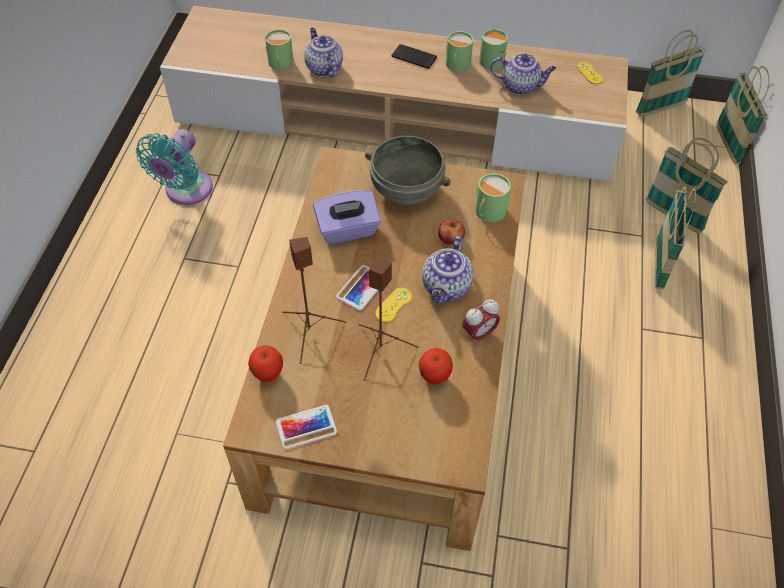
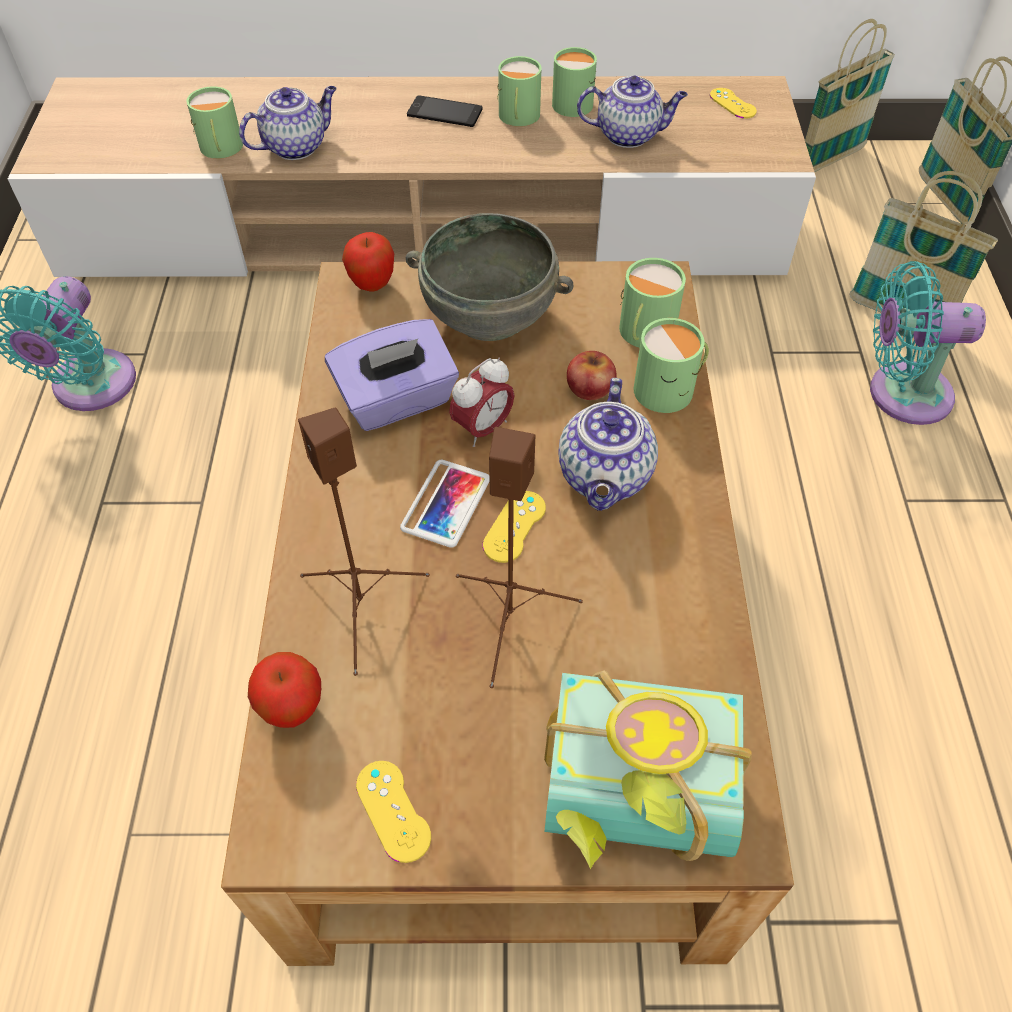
camera: 10 degrees left, 0 degrees up
phone [276,405,337,449] -> yellow game controller [356,761,431,863]
teapot [304,28,343,77] -> teapot turned 90 degrees clockwise [239,86,337,160]
apple [419,348,453,385] -> apple moved to [342,232,394,292]
alarm clock [462,299,500,344] -> alarm clock moved to [449,358,515,447]
basket [655,187,696,289] -> turquoise fan [870,261,986,425]
none -> book [544,670,752,870]
none -> green mug [633,318,709,413]

